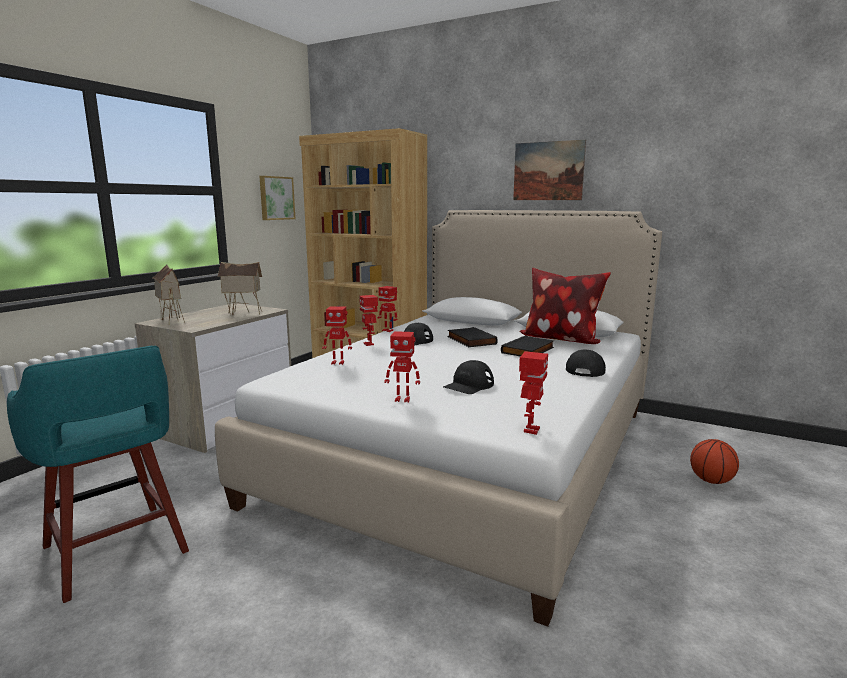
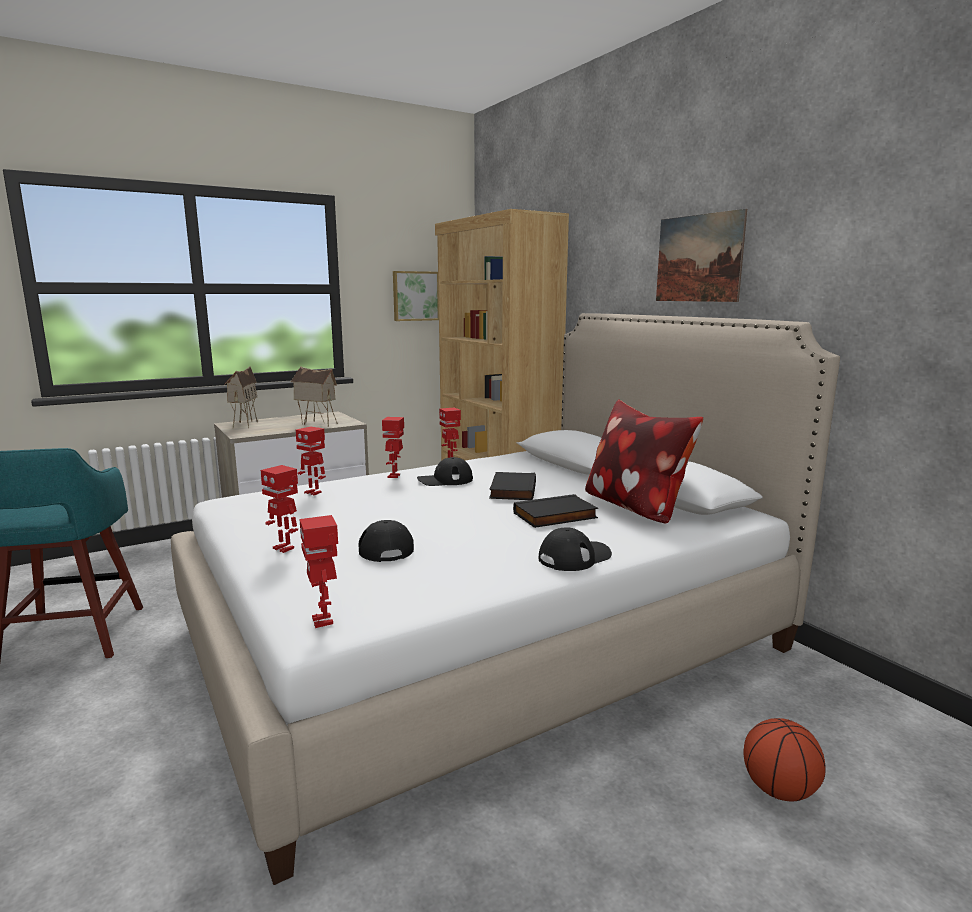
camera: 30 degrees right, 0 degrees up
black cap [443,360,494,394] -> black cap turned 90 degrees clockwise [358,520,414,562]
toy robot [519,351,548,435] -> toy robot turned 105 degrees clockwise [299,515,338,628]

